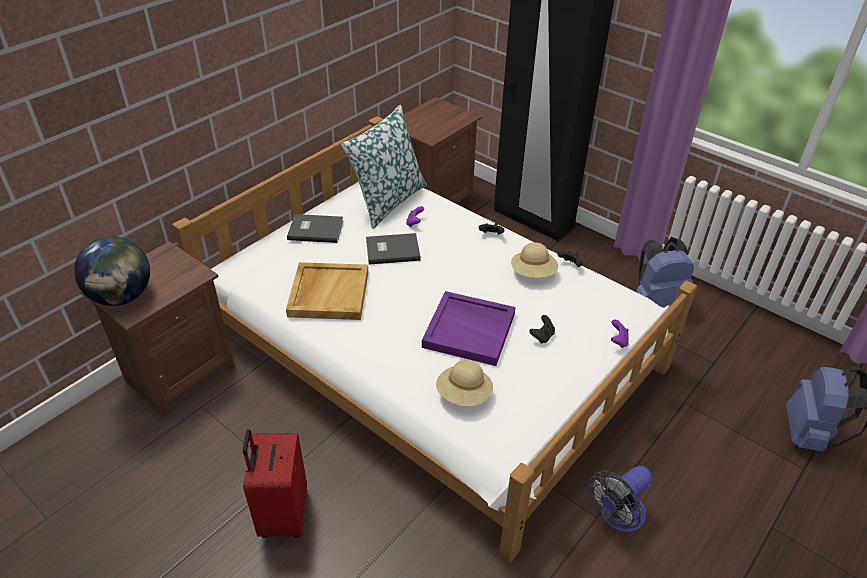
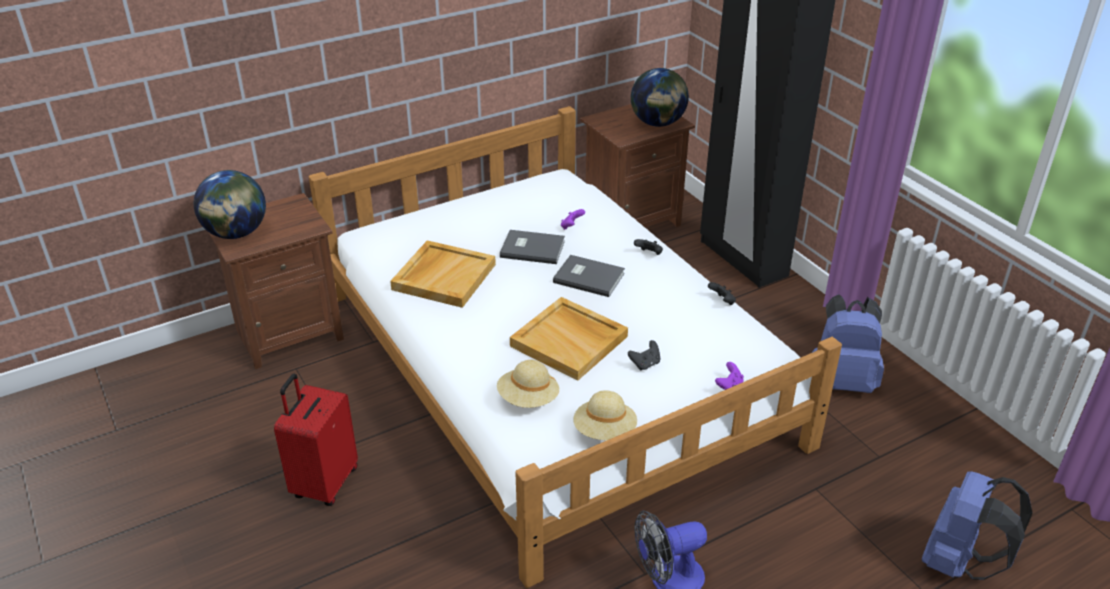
camera: 20 degrees right, 5 degrees down
grey book [287,214,343,243] -> grey book moved to [553,255,625,297]
pillow [341,105,427,229] -> none
purple tray [422,291,515,366] -> beige tray [510,297,628,381]
beige hat [511,242,558,278] -> beige hat moved to [573,390,637,441]
none -> globe [631,68,689,127]

